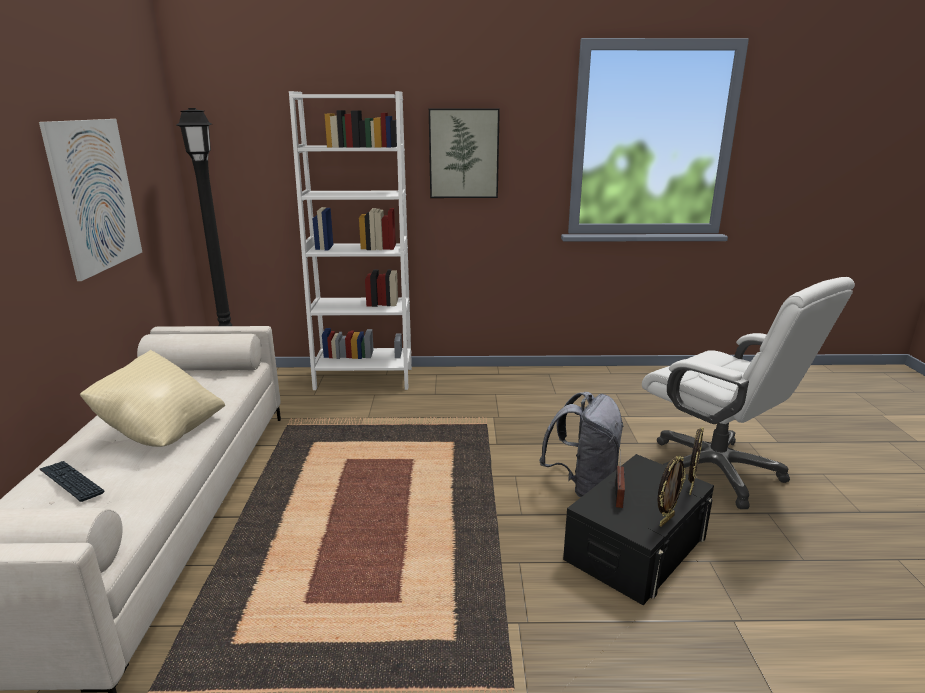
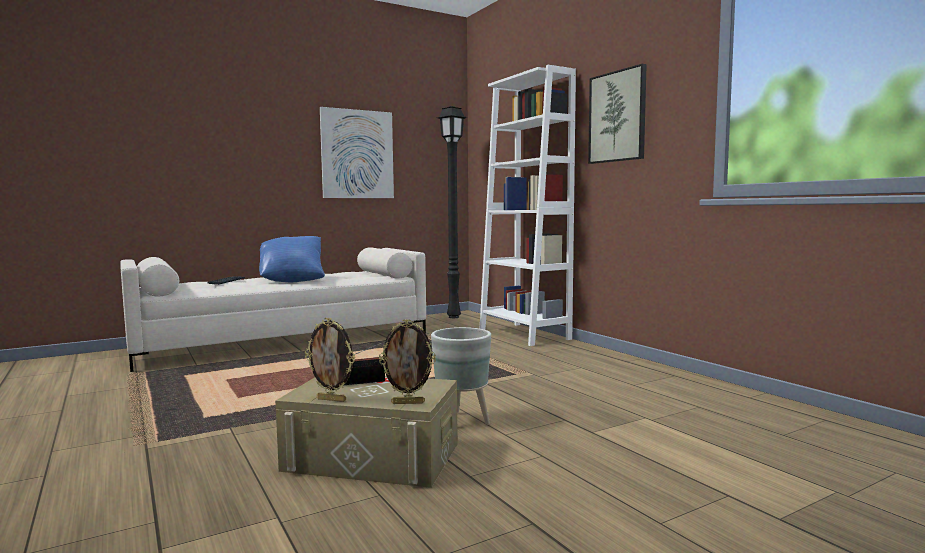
camera: 60 degrees right, 15 degrees down
beige pillow [80,350,225,447] -> blue pillow [259,236,325,283]
grey backpack [539,392,624,497] -> grey planter [431,327,491,425]
black storage box [563,454,714,605] -> beige storage box [275,376,458,488]
white office chair [642,277,855,509] -> none

